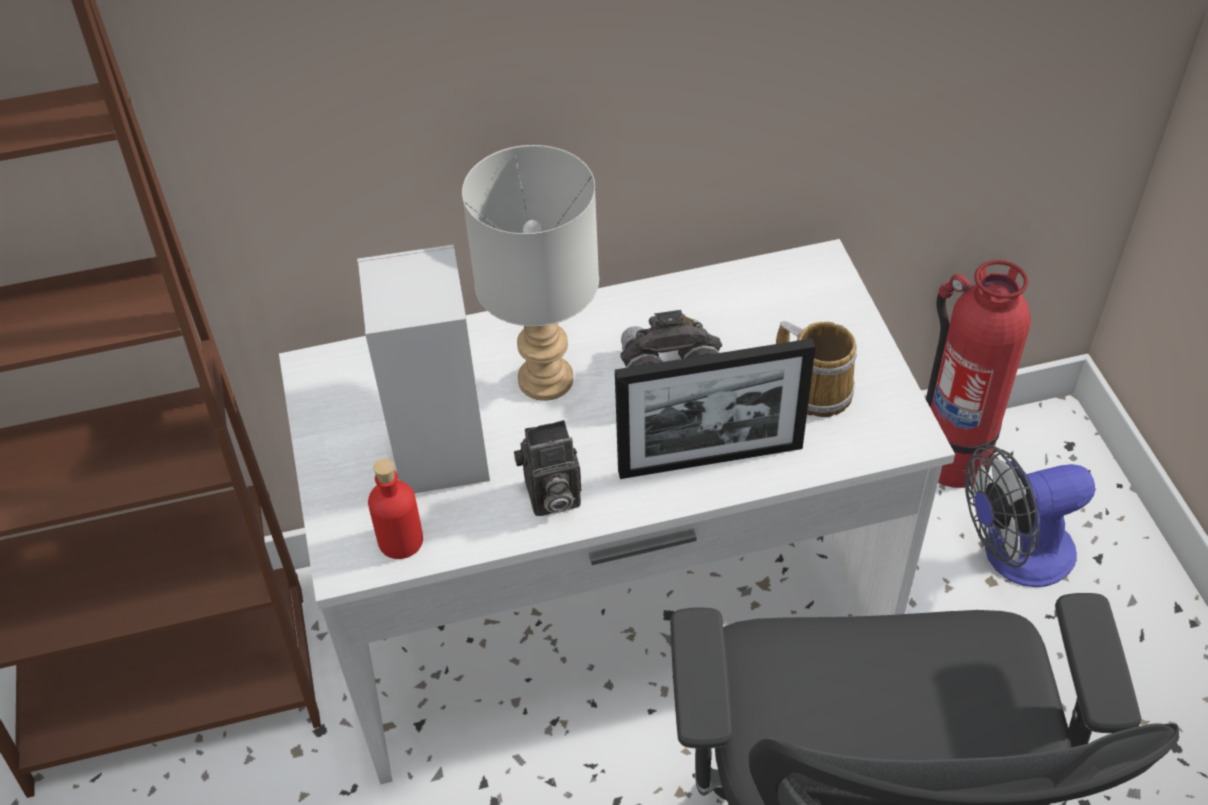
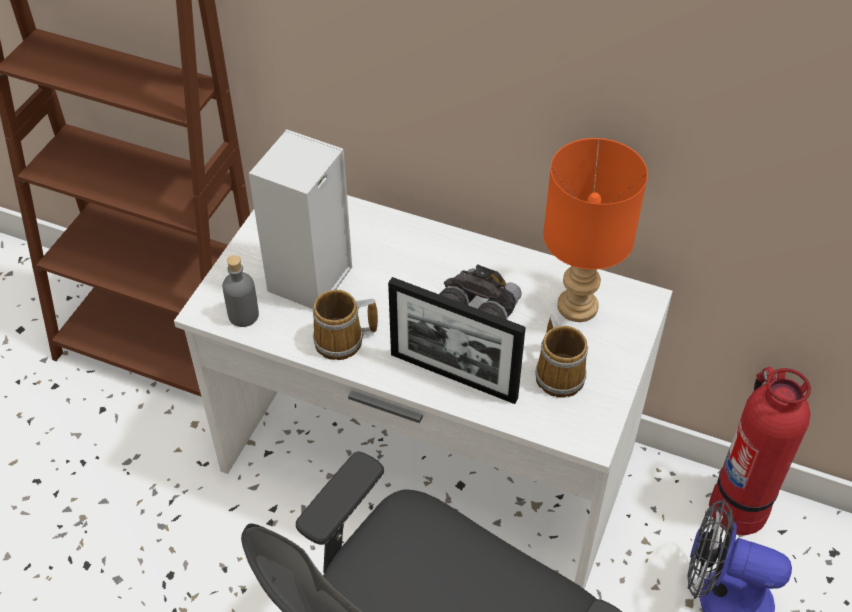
camera: 35 degrees right, 0 degrees up
red bottle [368,458,423,559] -> grey bottle [222,255,259,327]
grey table lamp [462,145,599,401] -> none
camera [514,420,581,516] -> mug [313,290,378,360]
none -> orange table lamp [543,138,648,322]

